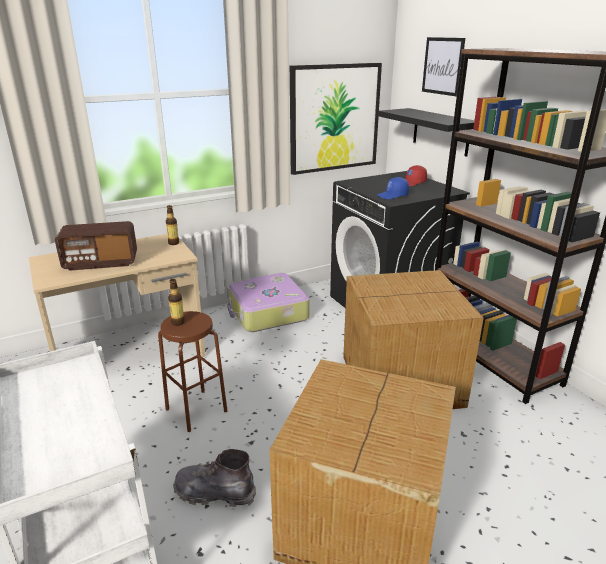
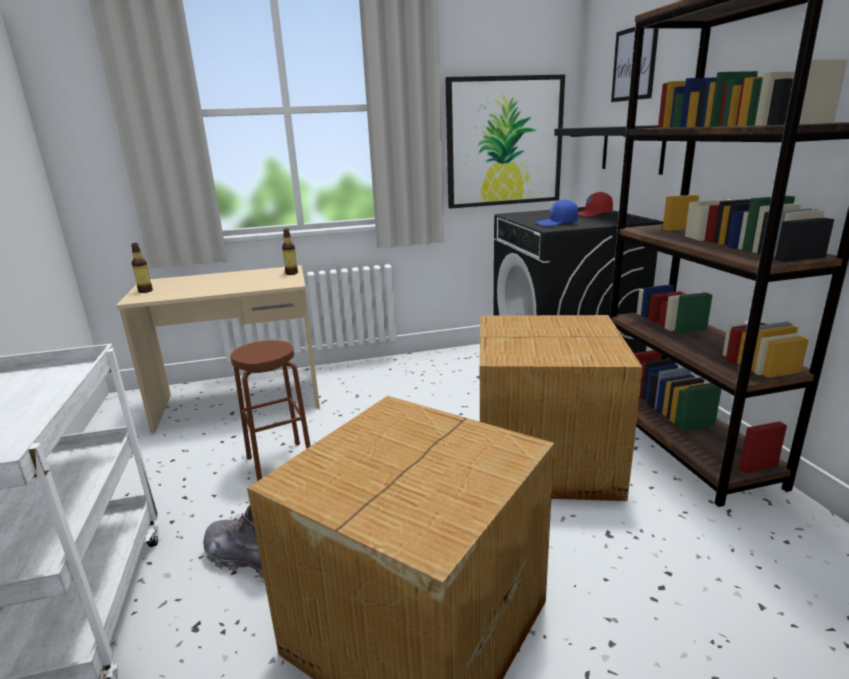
camera: 15 degrees right, 5 degrees down
radio [55,221,137,271] -> none
bottle [168,279,185,326] -> bottle moved to [131,243,153,293]
suitcase [226,273,310,332] -> none

